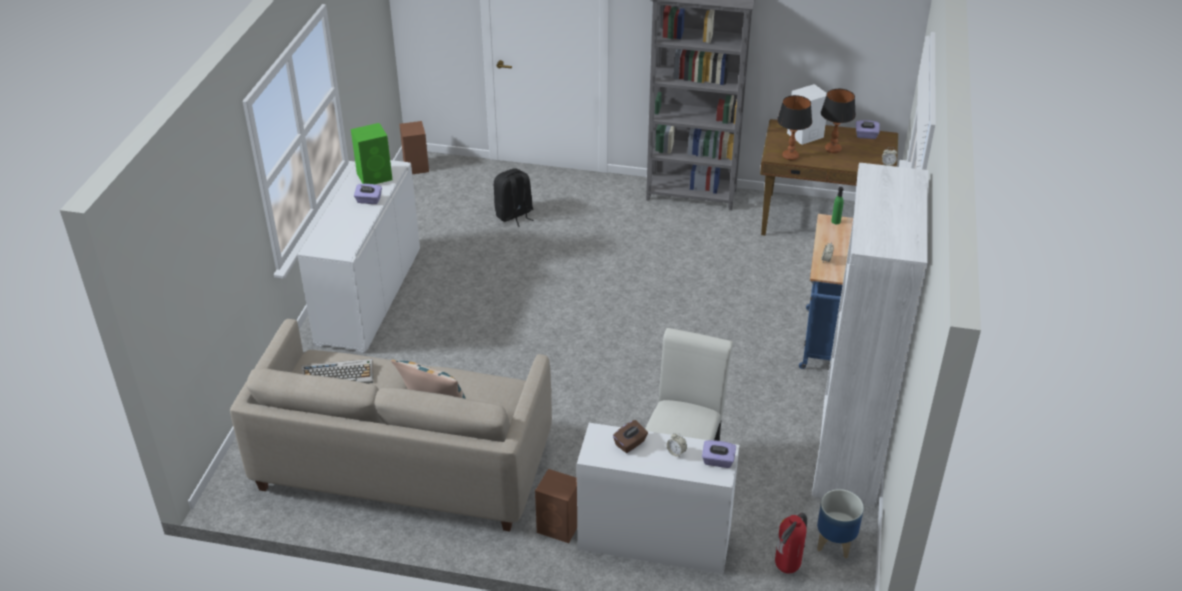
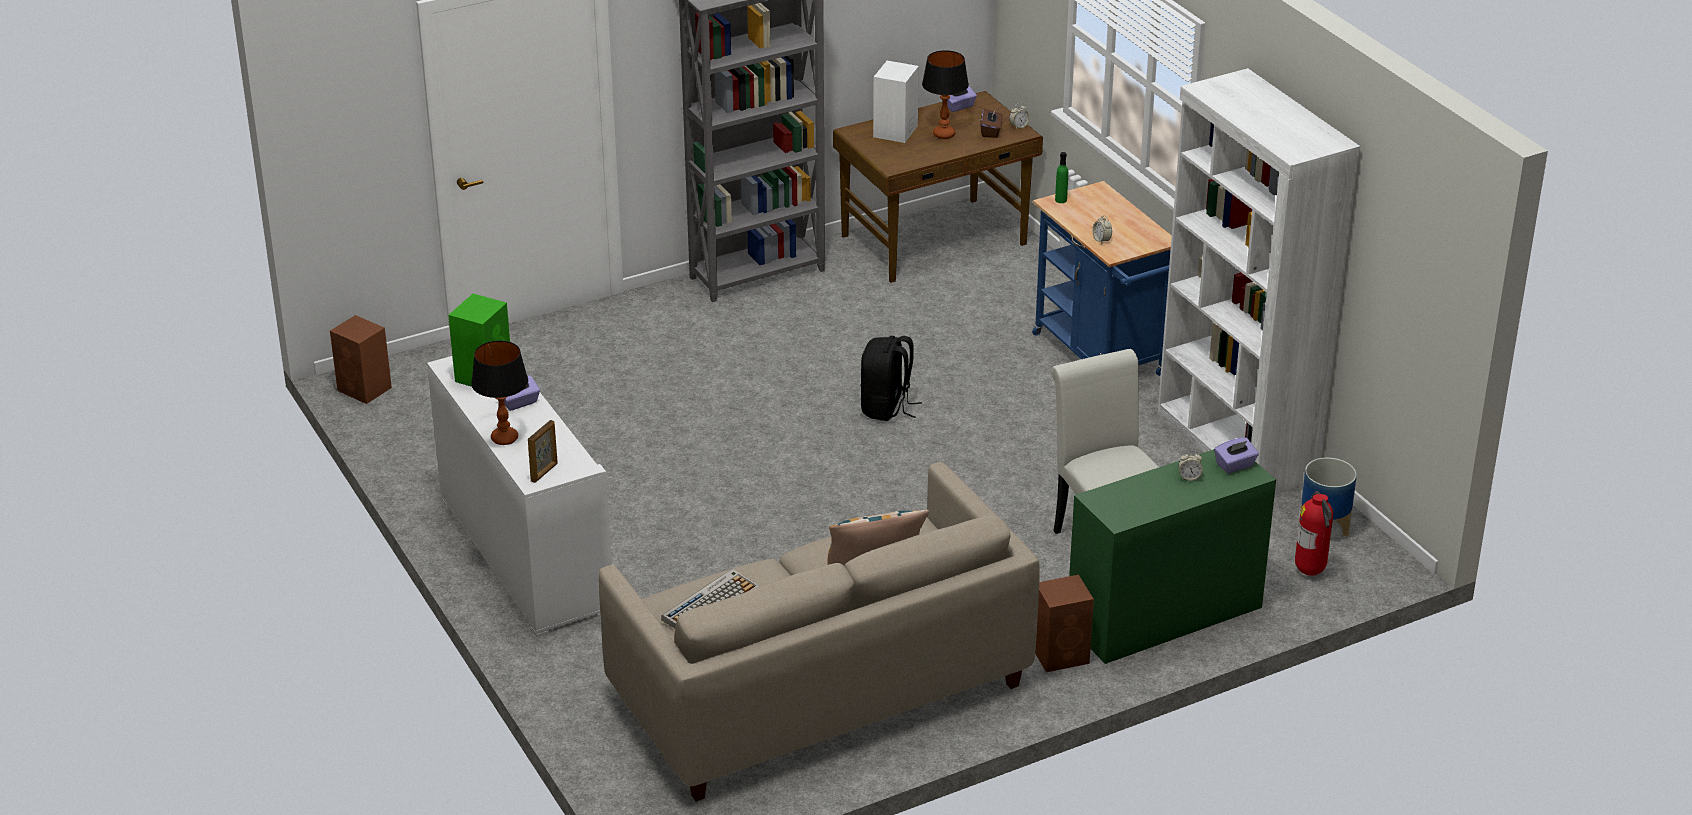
camera: 40 degrees left, 5 degrees down
black backpack [494,168,534,227] -> black backpack moved to [861,336,922,421]
white desk [577,423,739,574] -> green desk [1069,449,1276,664]
brown tissue box [613,420,648,453] -> brown tissue box moved to [980,108,1003,138]
table lamp [777,95,812,160] -> table lamp moved to [471,341,528,445]
none -> picture frame [528,420,558,483]

